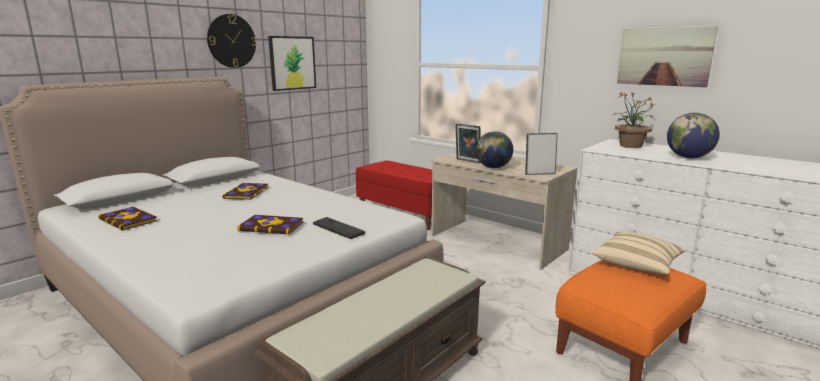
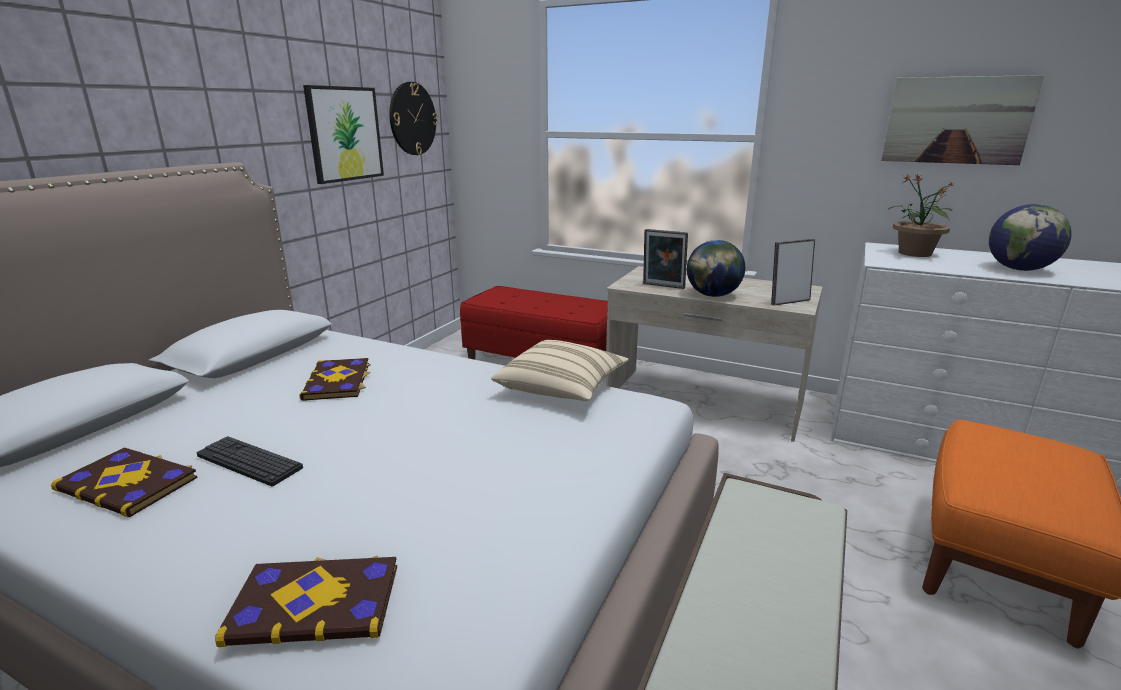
camera: 15 degrees left, 5 degrees up
wall clock [207,14,257,68] -> wall clock moved to [389,82,438,155]
book [237,215,303,235] -> book moved to [215,556,397,647]
keyboard [313,217,365,239] -> keyboard moved to [197,436,303,486]
beige pillow [592,231,687,274] -> beige pillow moved to [491,340,629,401]

